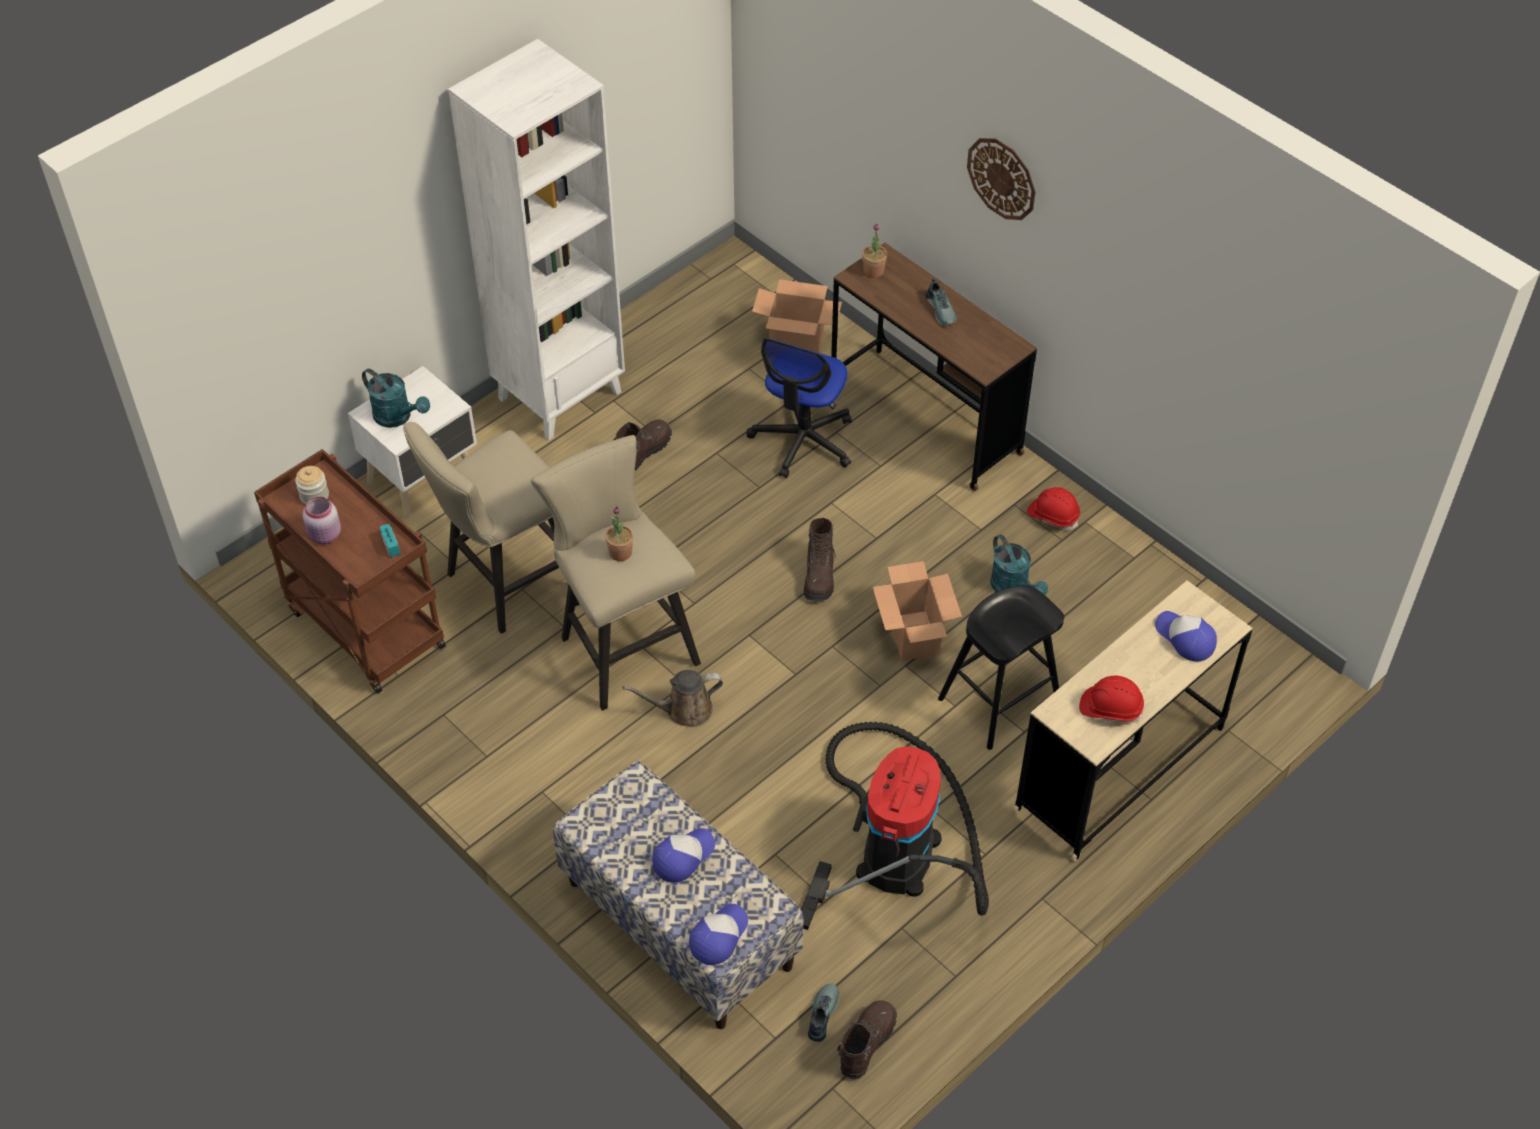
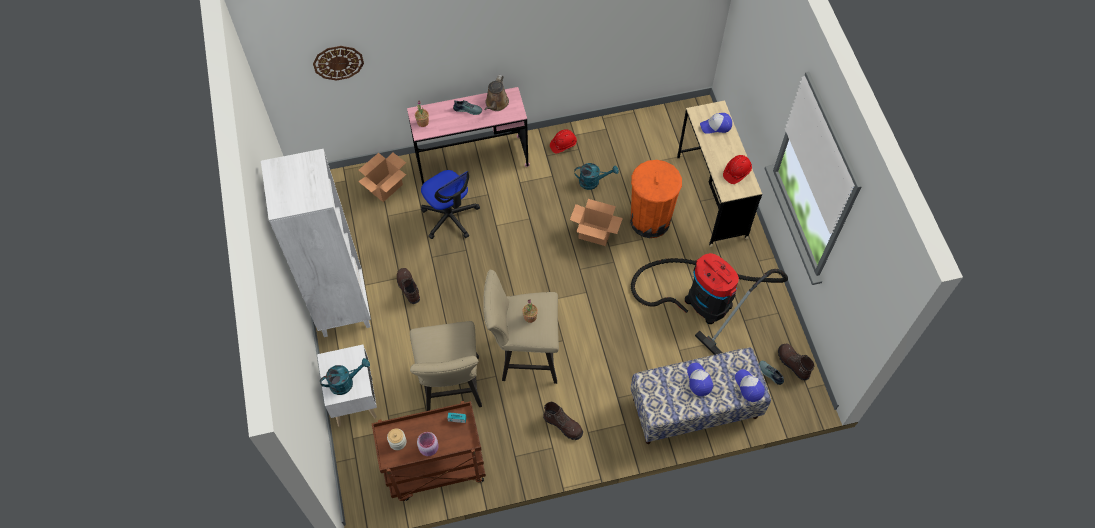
camera: 60 degrees left, 10 degrees up
brown watering can [622,670,723,727] -> brown watering can moved to [484,75,509,111]
brown boot [804,518,837,601] -> brown boot moved to [543,401,583,440]
brown desk [831,243,1037,491] -> pink desk [407,87,530,185]
black stool [938,585,1064,750] -> orange trash can [630,160,682,238]
wall clock [967,138,1036,220] -> wall clock moved to [313,46,364,81]

